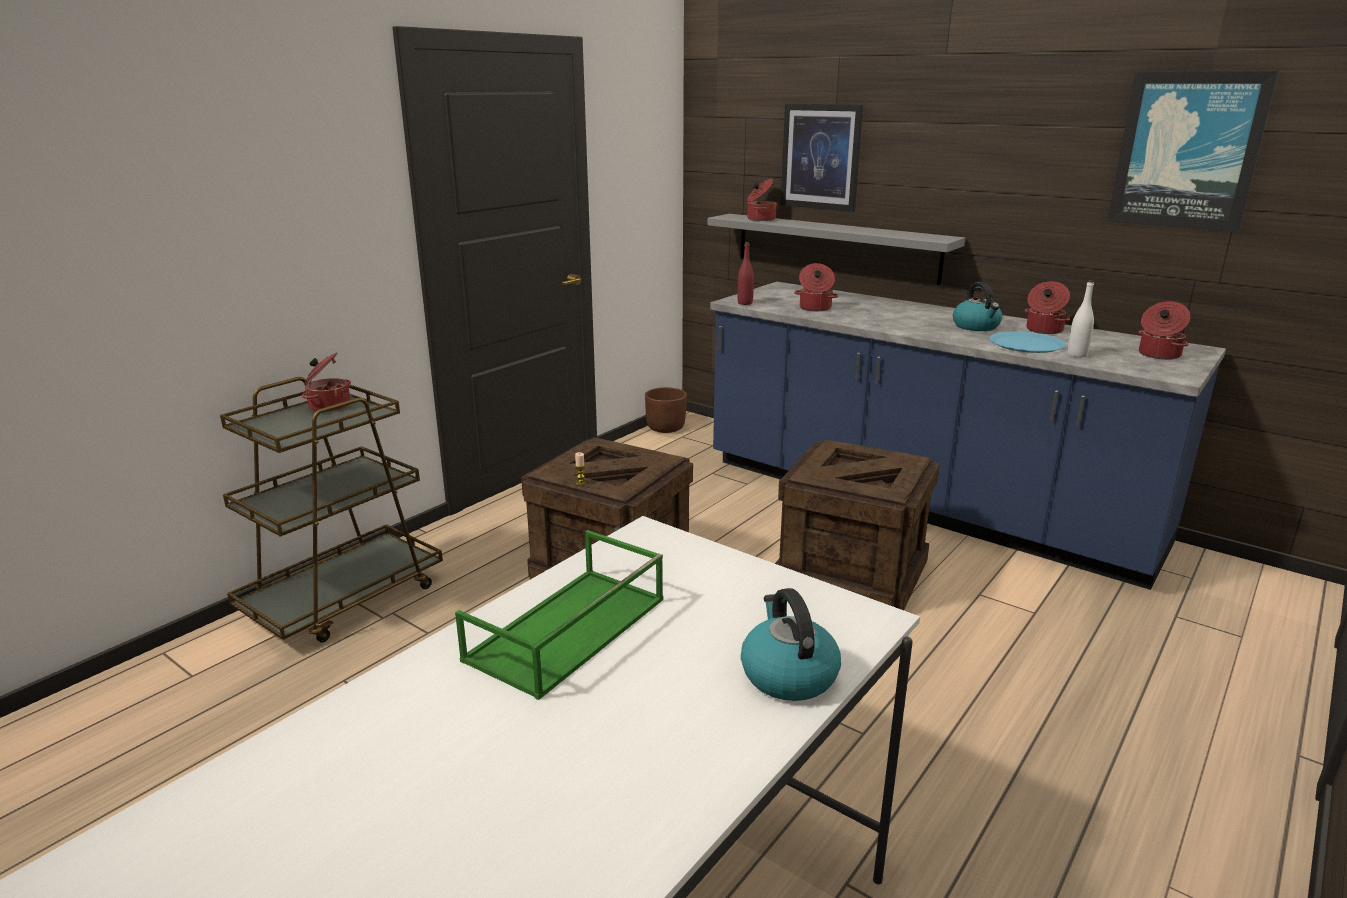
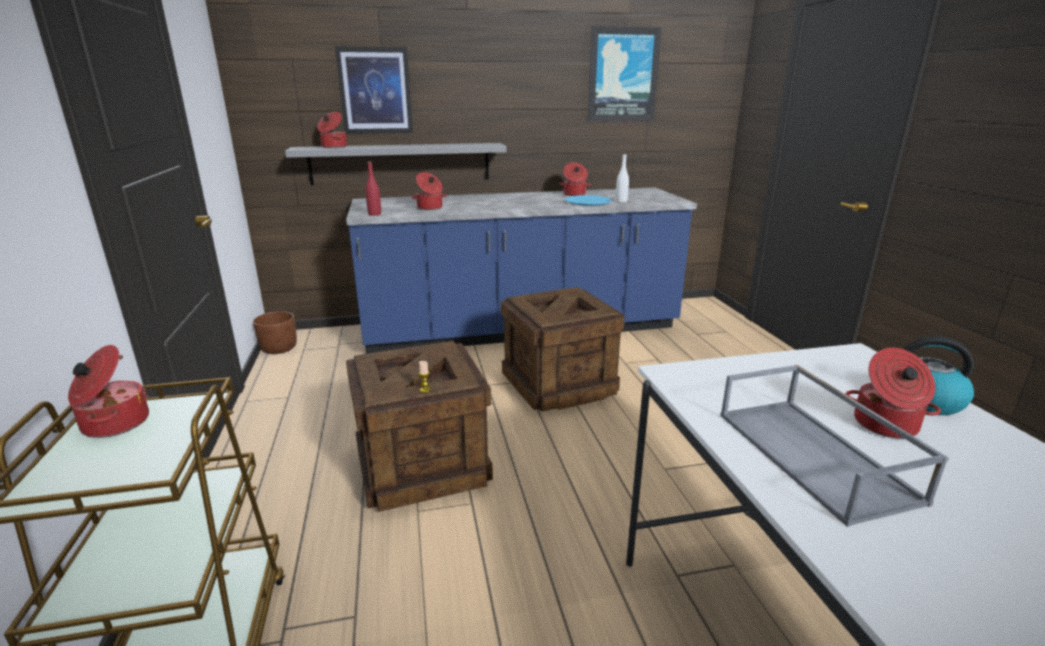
camera: 50 degrees left, 0 degrees up
green tray [455,530,663,700] -> grey tray [720,365,949,527]
kettle [953,282,1002,331] -> none
cooking pot [1138,301,1190,360] -> cooking pot moved to [845,348,941,439]

